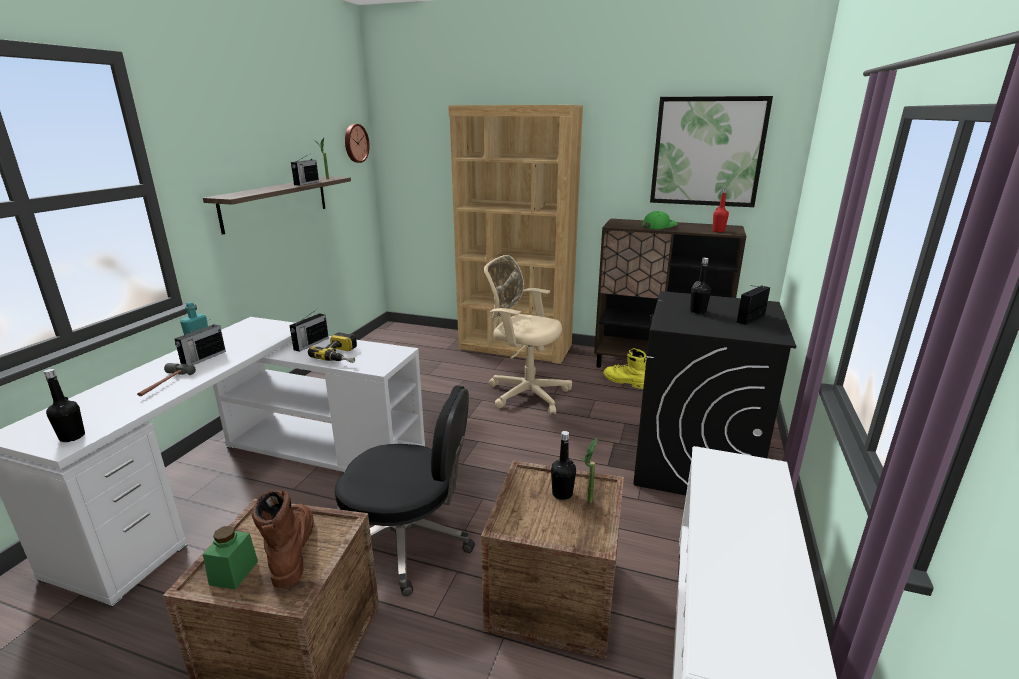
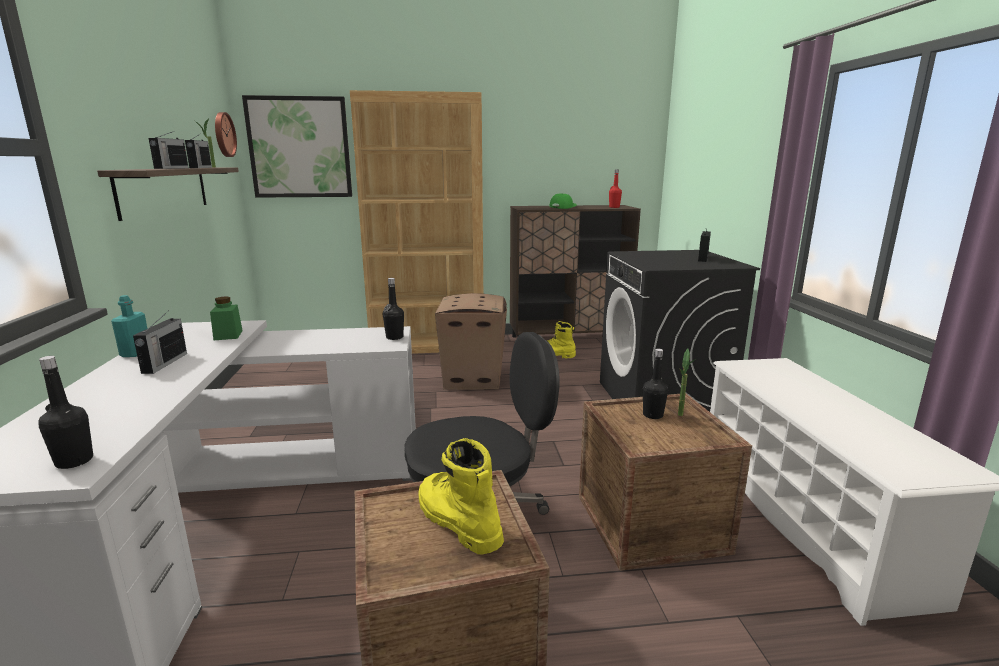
camera: 25 degrees left, 5 degrees down
hammer [137,363,196,396] -> none
green jar [203,526,258,590] -> green jar moved to [210,297,243,340]
brown boot [252,490,314,588] -> yellow boot [418,438,504,554]
radio [290,309,329,352] -> radio moved to [149,131,189,169]
power drill [308,332,357,363] -> none
beige office chair [484,255,572,415] -> cardboard box [435,293,507,390]
picture [650,96,773,207] -> picture moved to [242,95,352,198]
black bottle [690,258,711,314] -> black bottle moved to [383,278,404,340]

